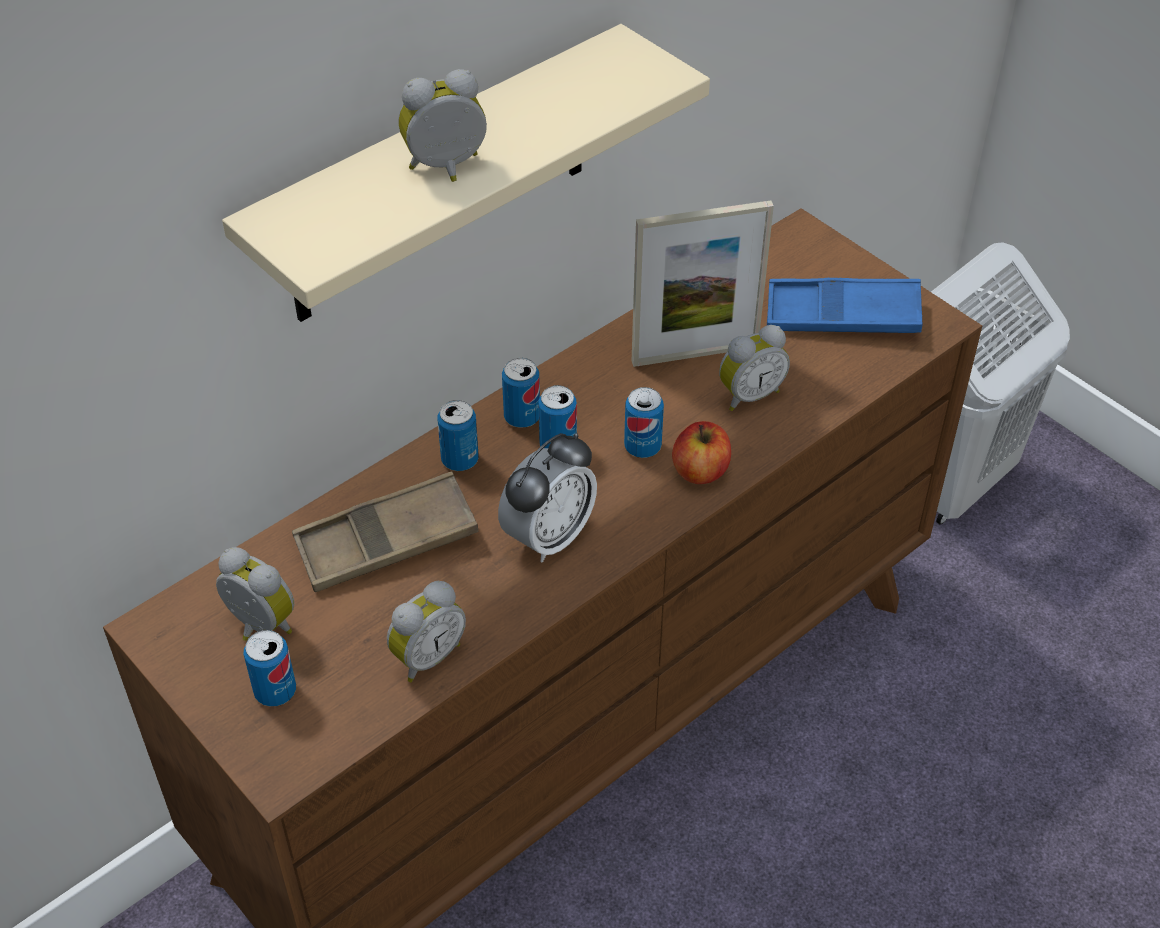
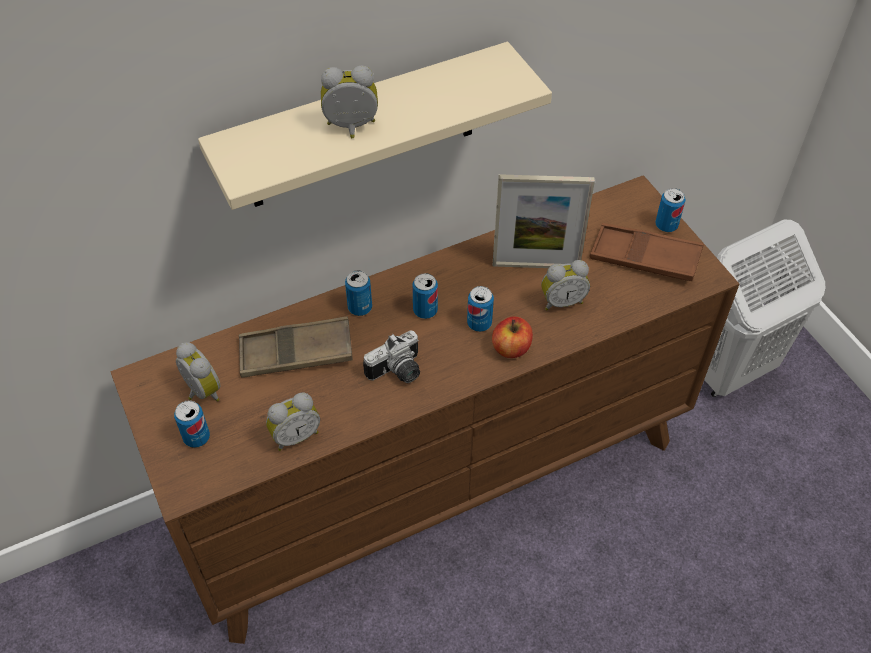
camera: 15 degrees right, 5 degrees up
alarm clock [498,433,597,563] -> camera [363,330,420,383]
can [502,358,540,428] -> can moved to [655,188,685,232]
blue tray [767,278,922,333] -> brown tray [589,223,704,281]

